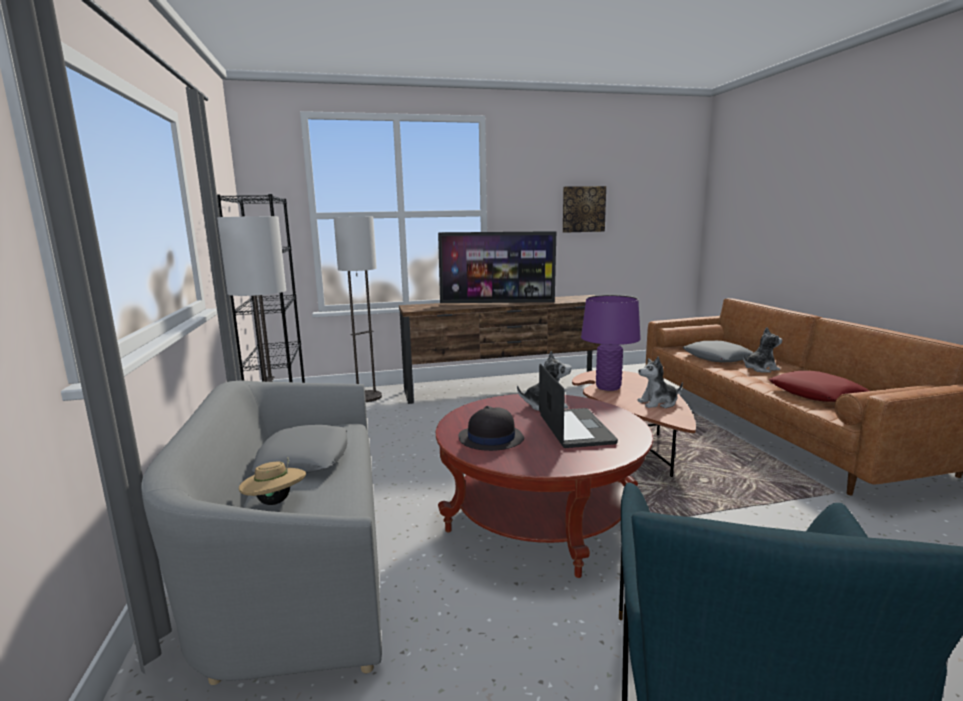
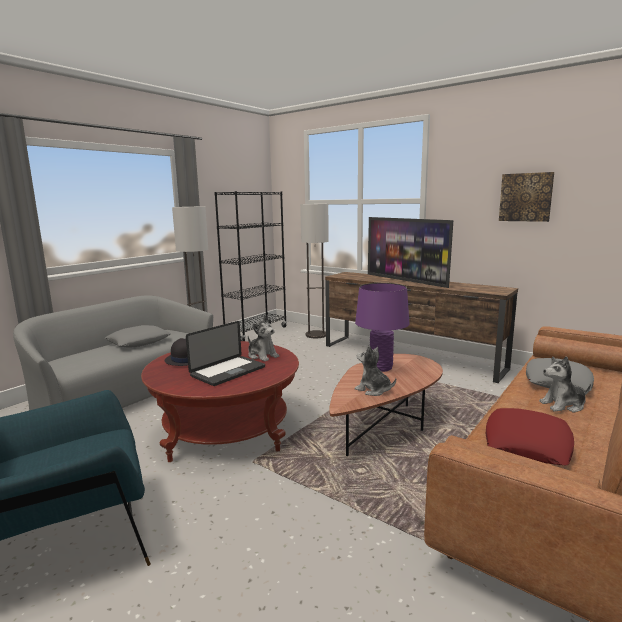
camera: 50 degrees right, 0 degrees up
beige hat [239,457,306,505] -> none
plush toy [743,327,782,373] -> plush toy turned 135 degrees clockwise [539,356,591,413]

